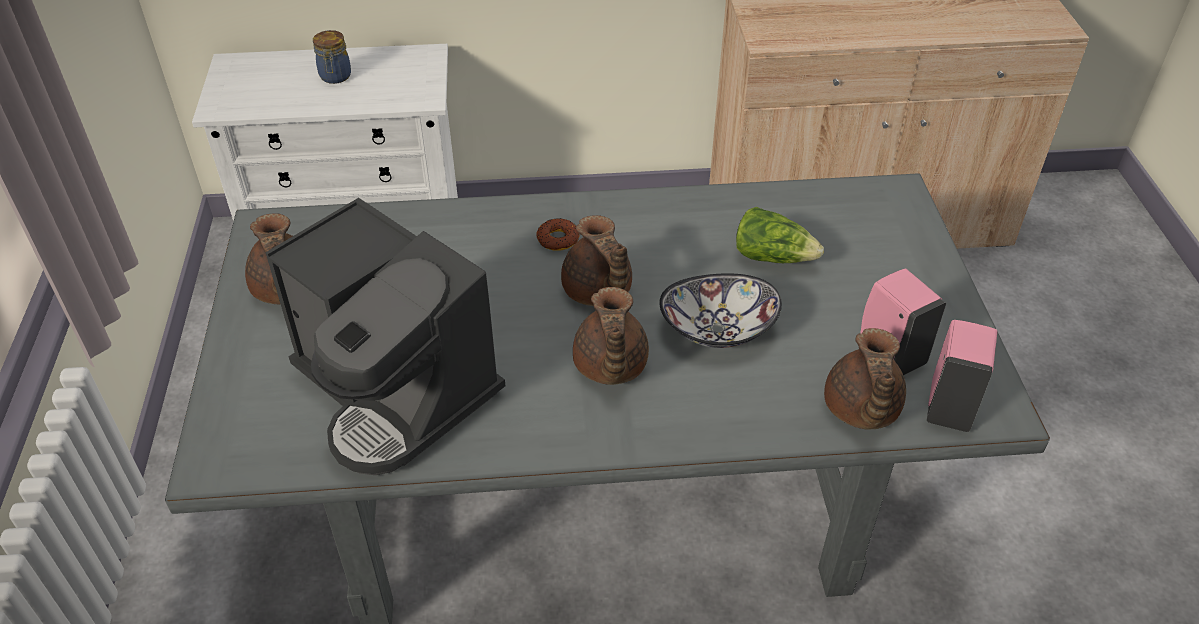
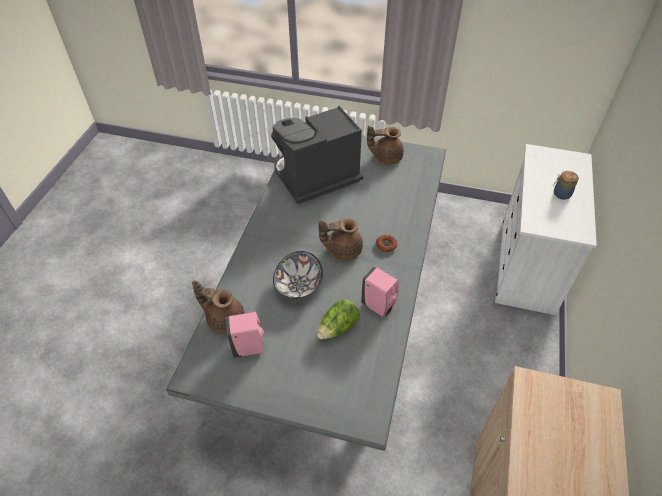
camera: 110 degrees right, 5 degrees up
brown teapot [573,287,649,385] -> none
pink soap dispenser [927,320,998,432] -> pink soap dispenser moved to [361,266,398,317]

